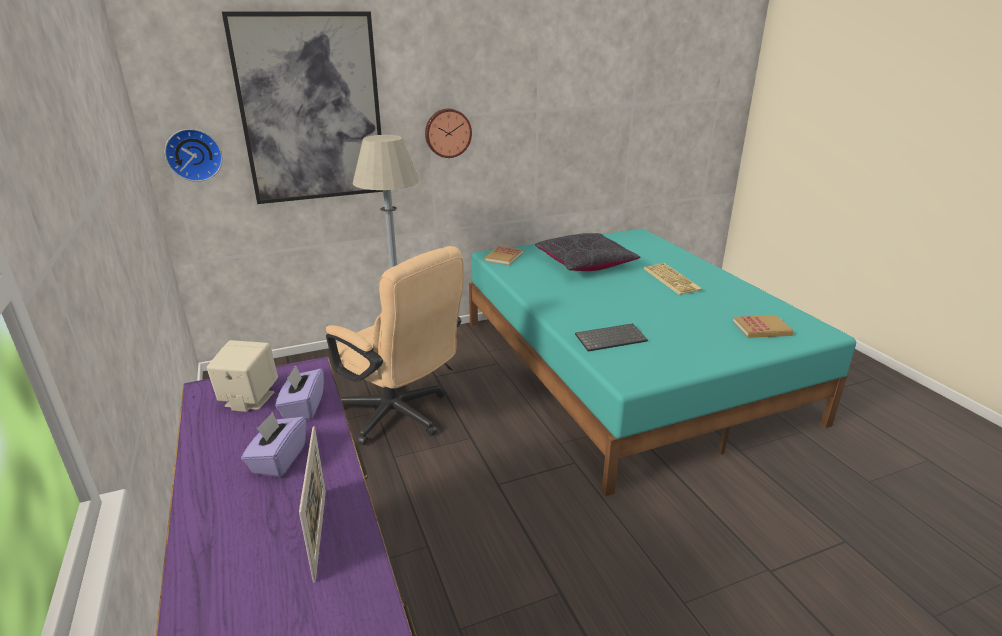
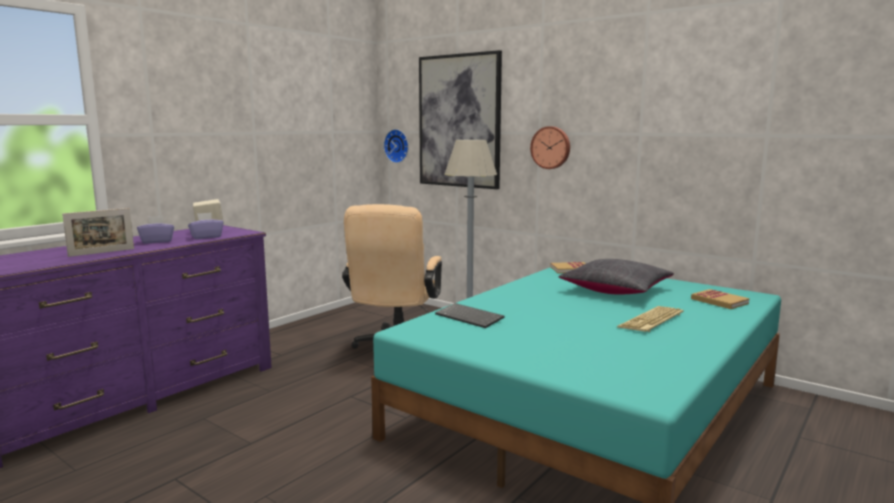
camera: 60 degrees right, 15 degrees down
book [733,315,794,338] -> book moved to [691,289,750,309]

